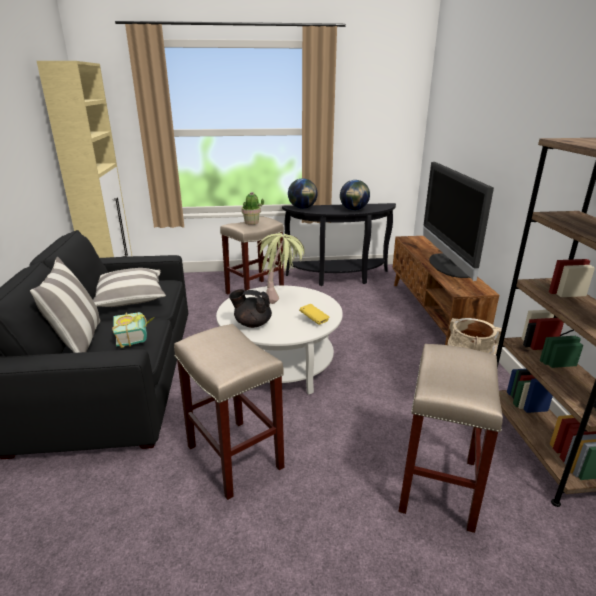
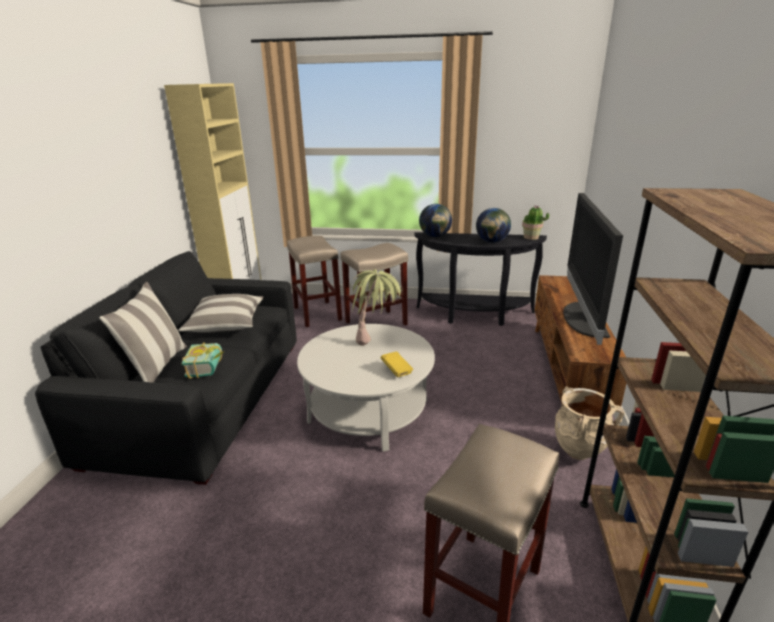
camera: 15 degrees right, 0 degrees up
beige stool [174,324,284,500] -> beige stool moved to [287,236,342,327]
black teapot [229,289,272,328] -> none
potted plant [241,192,264,225] -> potted plant moved to [522,206,549,240]

